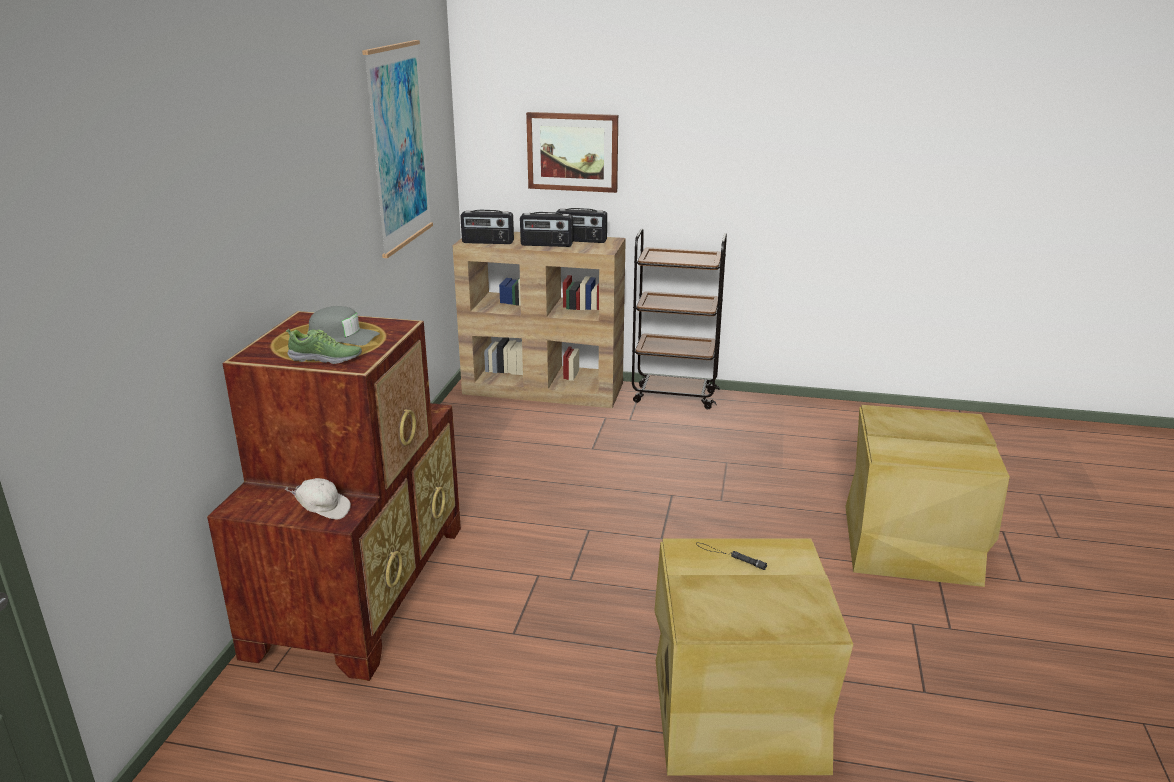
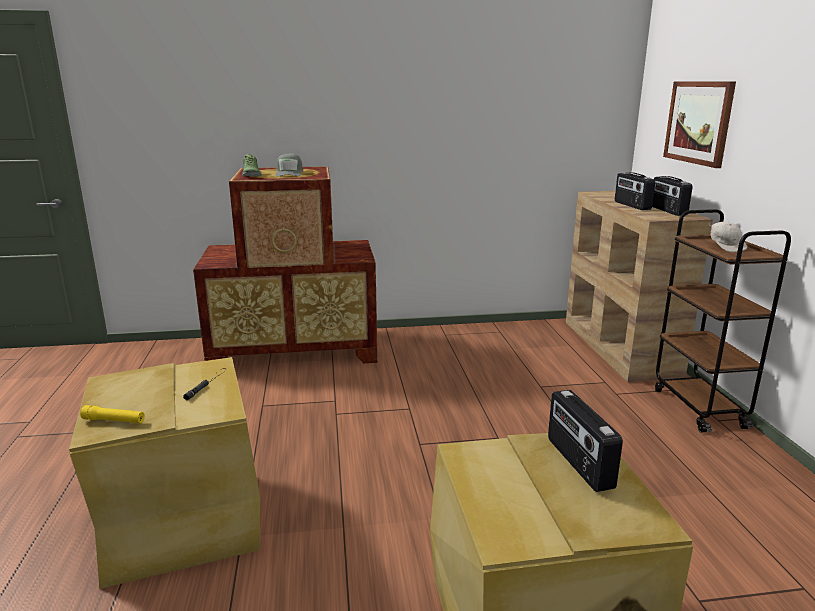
camera: 70 degrees right, 5 degrees down
white cap [285,478,351,519] -> white cap moved to [709,221,747,252]
picture [362,40,433,258] -> none
radio [460,210,514,244] -> radio moved to [548,390,623,492]
none -> yellow flashlight [80,405,145,423]

